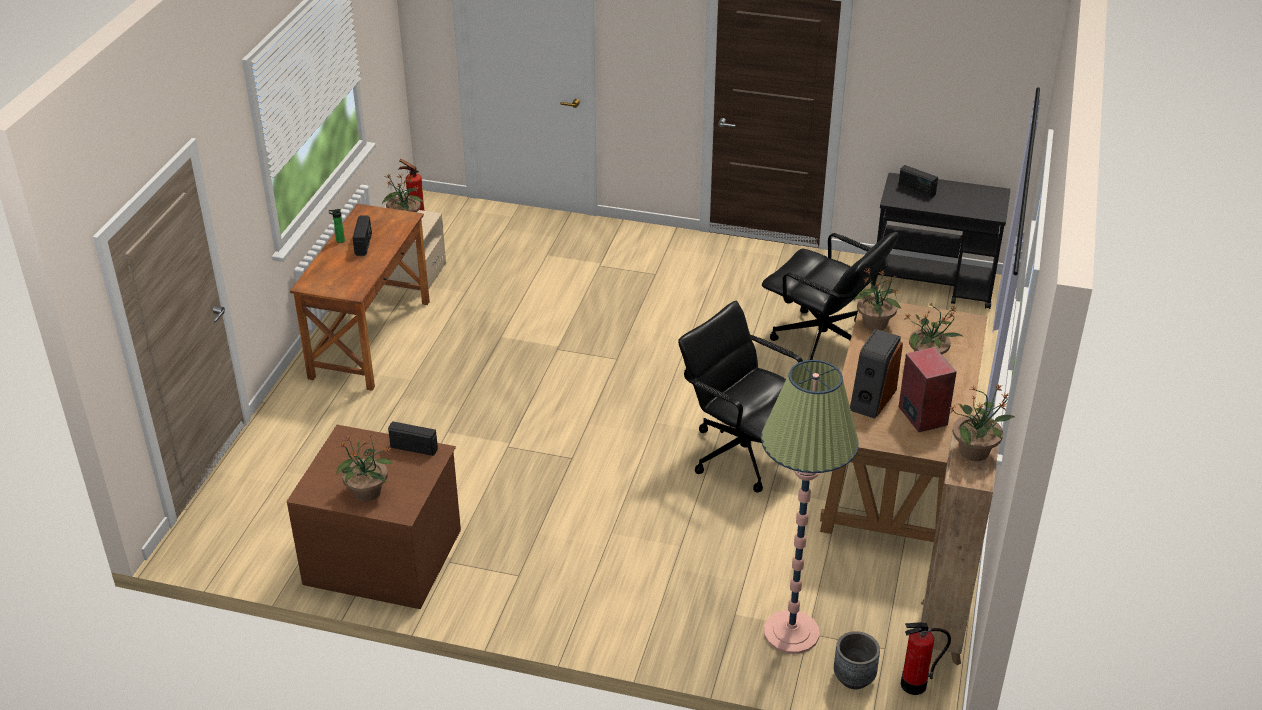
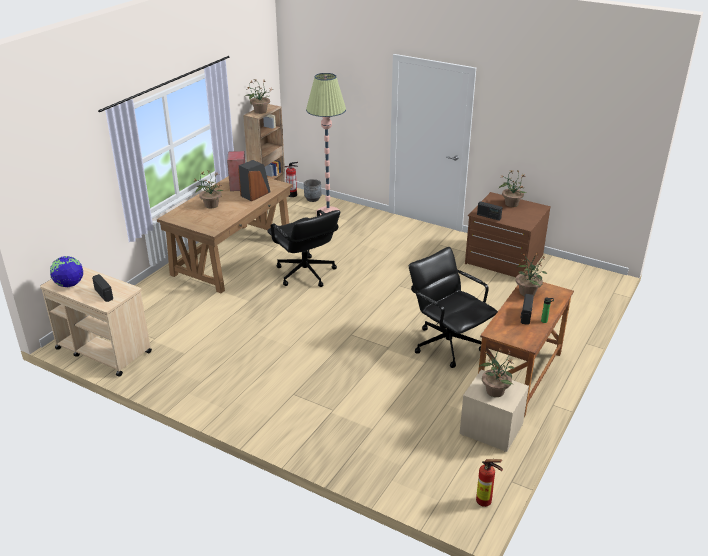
camera: 165 degrees left, 5 degrees down
black office chair [762,232,898,360] -> black office chair moved to [409,247,498,368]
potted plant [854,269,901,331] -> potted plant moved to [516,252,547,296]
black cart [871,173,1010,309] -> beige cart [40,266,152,377]
none -> globe [50,256,83,287]

